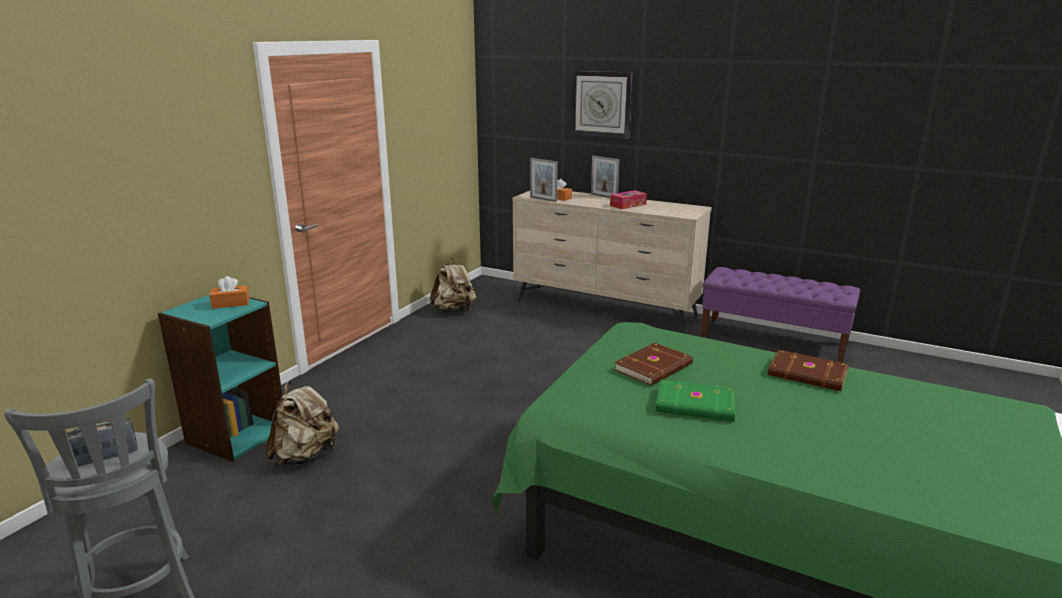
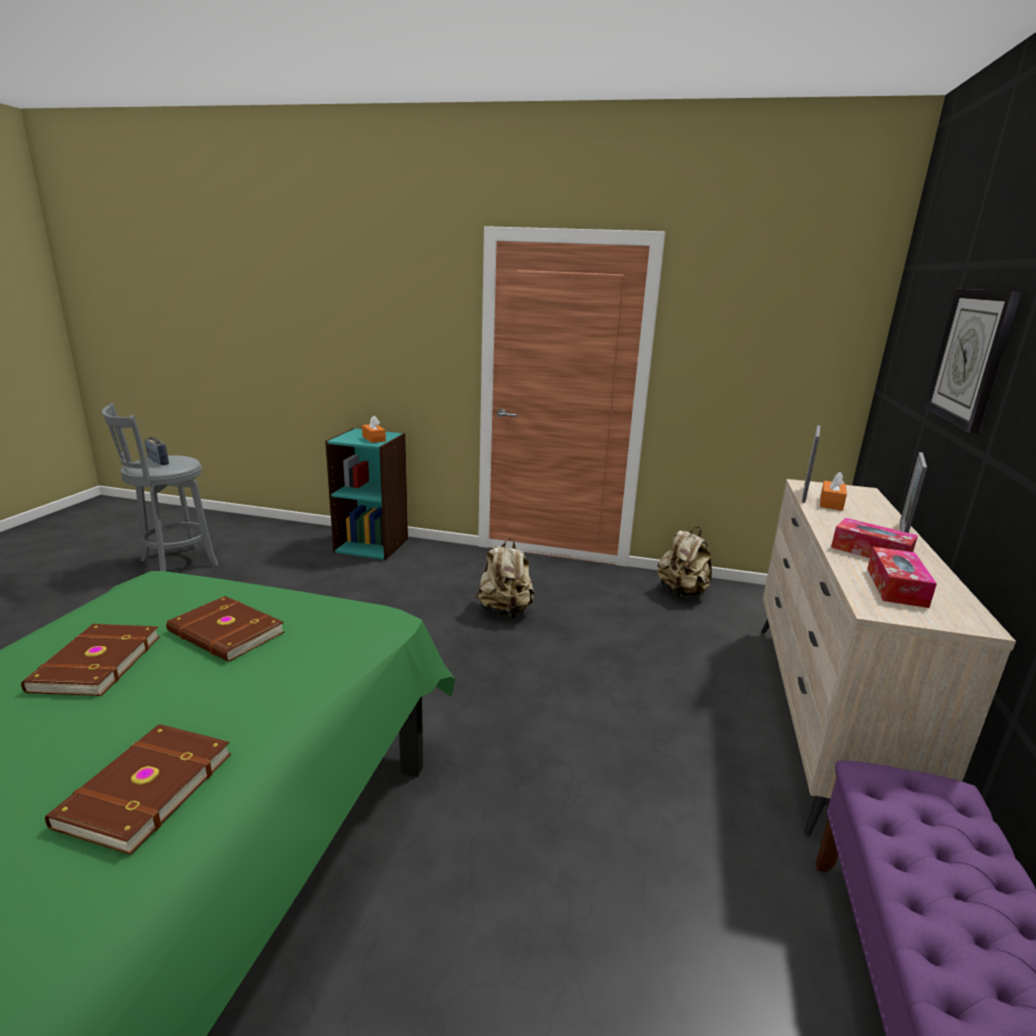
camera: 75 degrees right, 0 degrees up
beige backpack [265,381,339,465] -> beige backpack moved to [475,538,535,618]
green book [656,380,735,422] -> brown book [21,624,160,696]
none -> tissue box [867,547,937,608]

